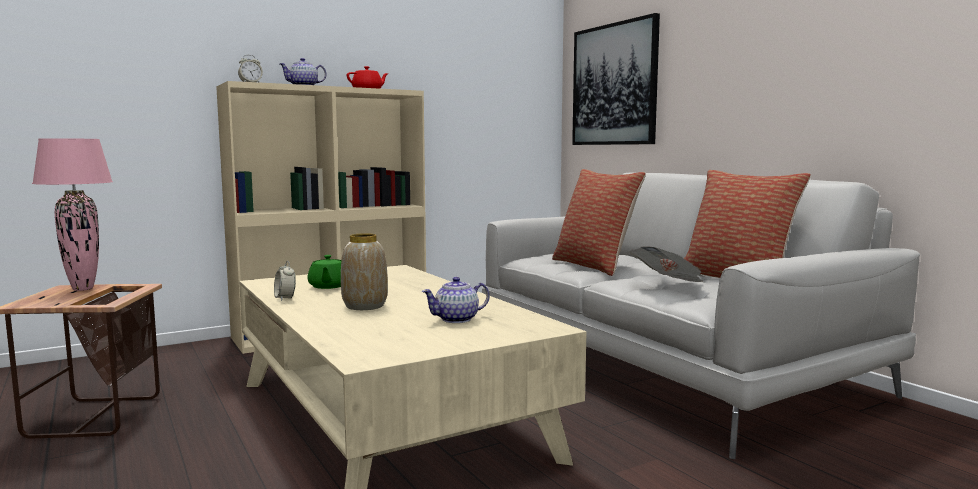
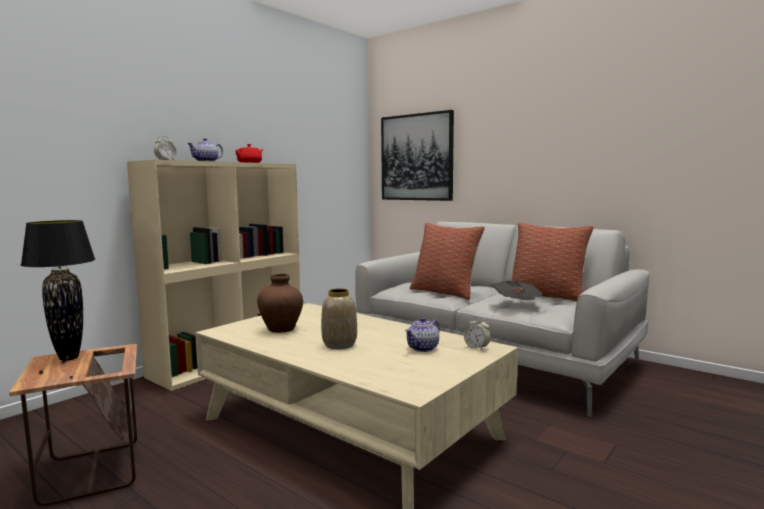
camera: 20 degrees left, 0 degrees up
pink table lamp [32,138,113,291] -> black table lamp [20,220,96,361]
alarm clock [274,261,296,301] -> alarm clock moved to [464,316,491,351]
green teapot [308,255,341,289] -> brown vase [257,274,303,333]

